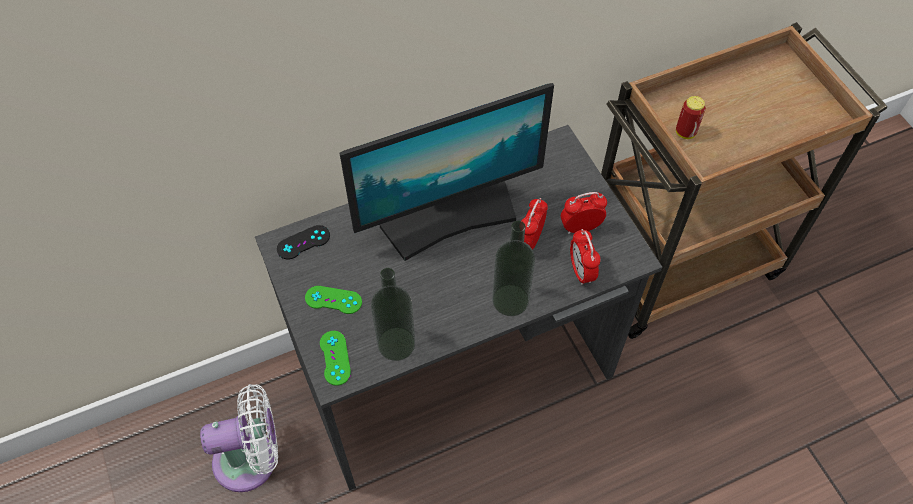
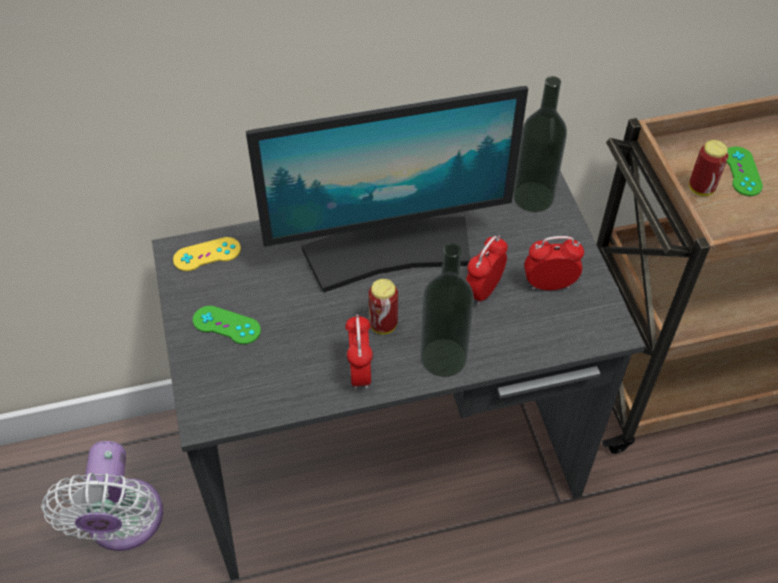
camera: 10 degrees right, 5 degrees down
white fan [200,384,278,492] -> white fan turned 90 degrees clockwise [41,441,163,551]
black game controller [277,225,330,260] -> yellow game controller [173,237,241,271]
green game controller [320,331,351,386] -> green game controller moved to [726,146,763,196]
bottle [371,268,415,361] -> bottle moved to [513,76,567,212]
alarm clock [570,229,601,285] -> alarm clock moved to [345,314,373,389]
none -> can [369,279,398,334]

